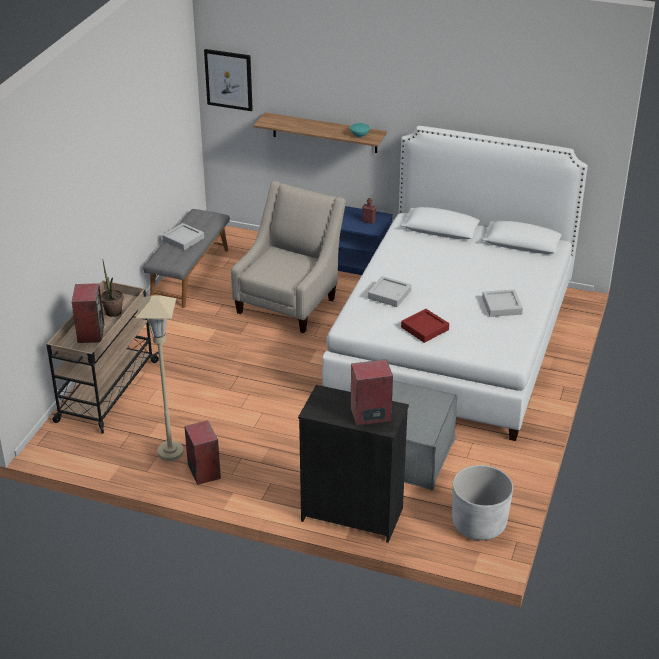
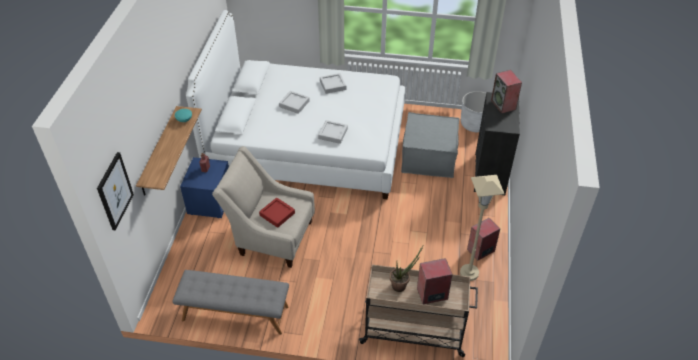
camera: 100 degrees left, 10 degrees up
grey tray [162,223,204,250] -> grey tray moved to [279,91,310,114]
red tray [401,309,449,343] -> red tray moved to [259,198,295,228]

